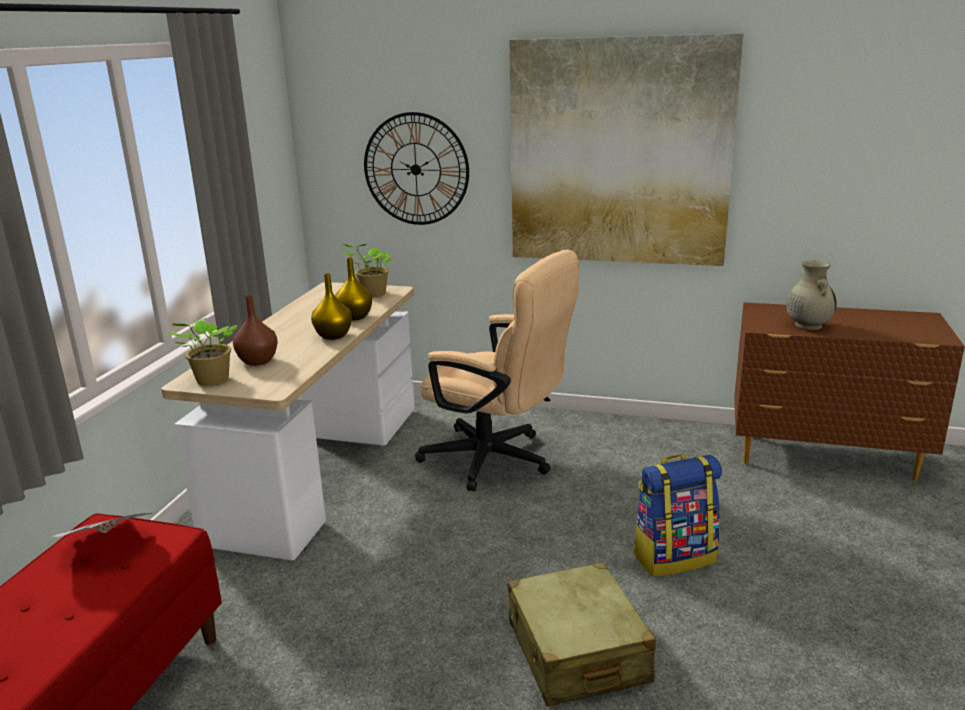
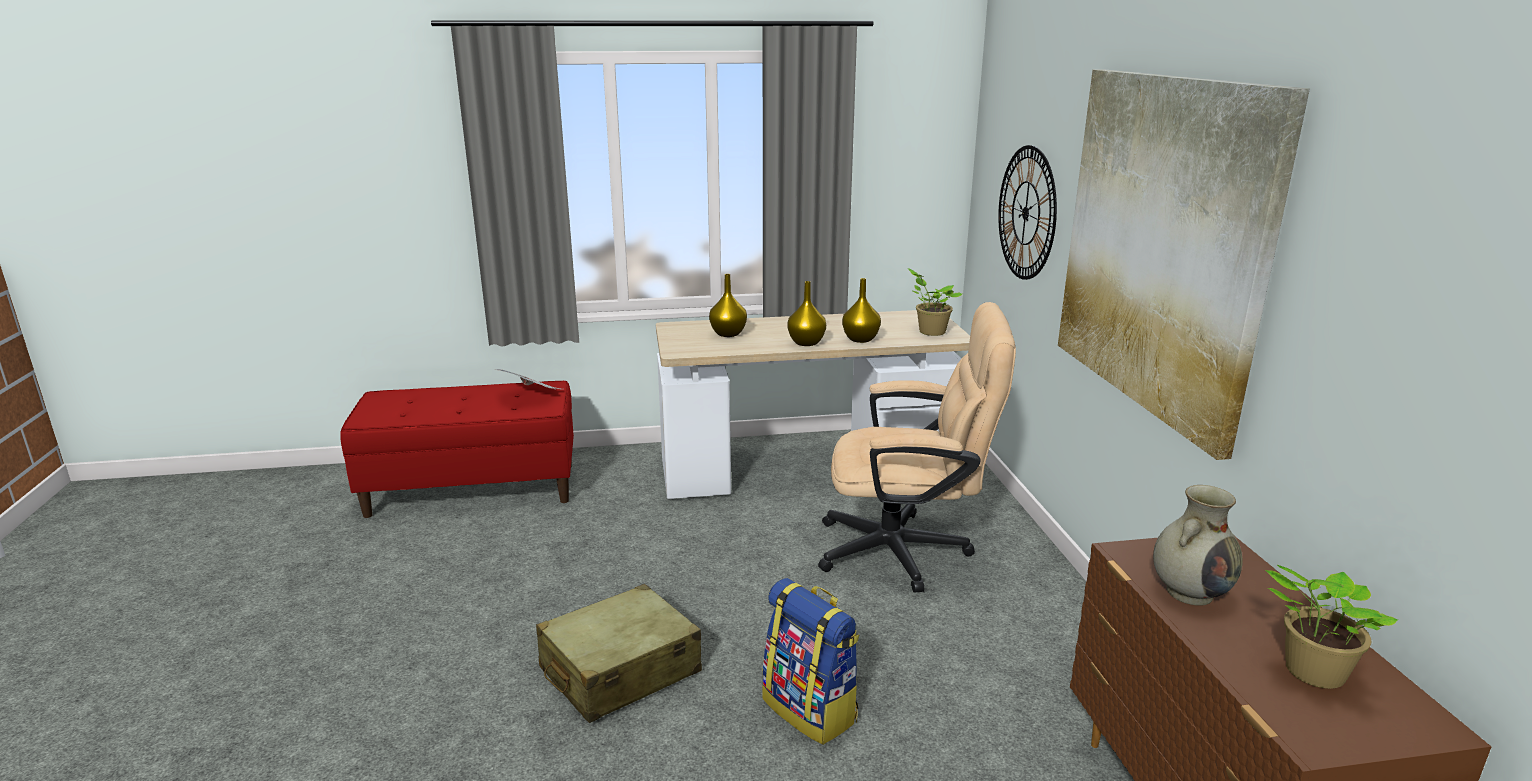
camera: 65 degrees right, 0 degrees up
potted plant [167,318,237,386] -> potted plant moved to [1265,565,1398,689]
brown vase [233,294,278,366] -> yellow vase [709,274,747,337]
beige office chair [415,250,579,491] -> beige office chair turned 90 degrees counterclockwise [818,302,1016,593]

